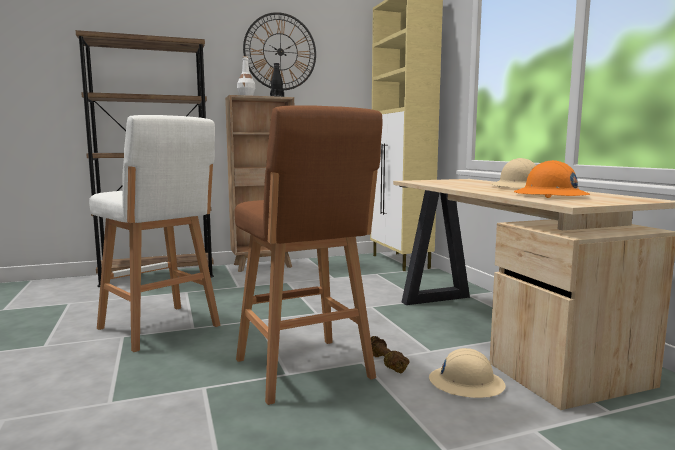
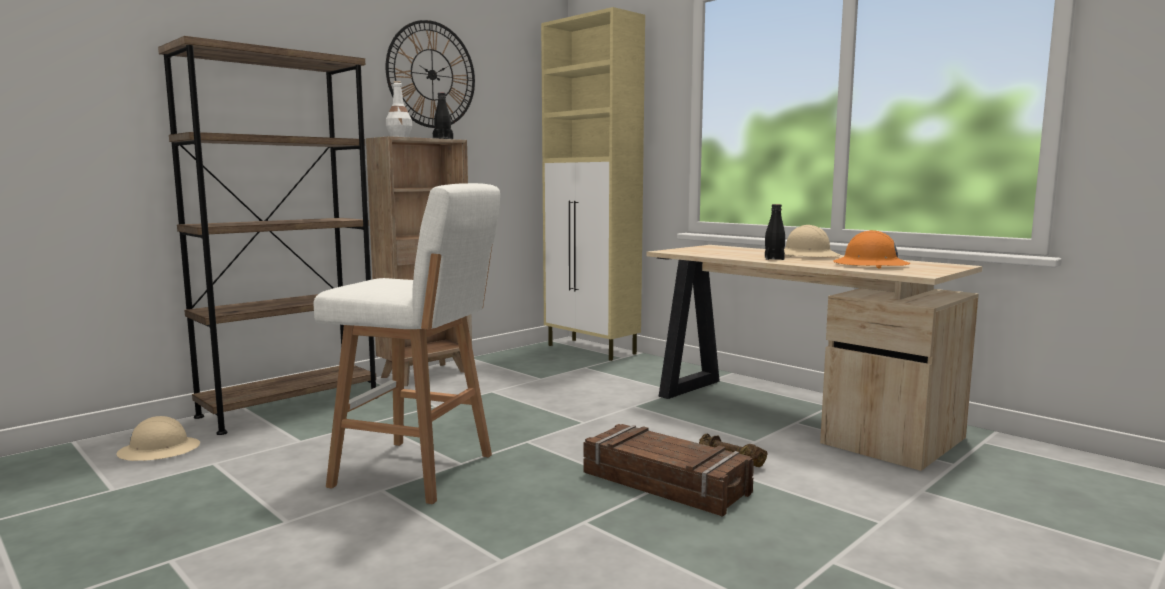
camera: 25 degrees left, 0 degrees up
brown stool [234,105,382,405] -> crate [584,424,754,517]
beige hard hat [429,348,506,398] -> beige hard hat moved to [117,416,200,461]
none -> black bottle [765,204,785,260]

